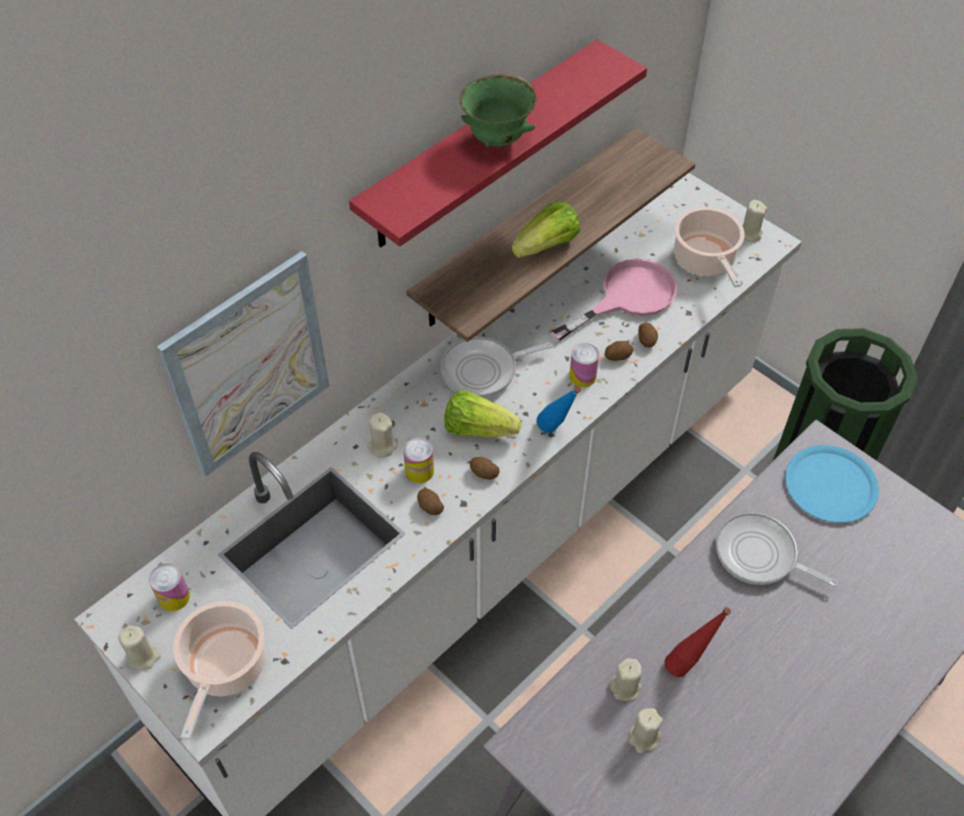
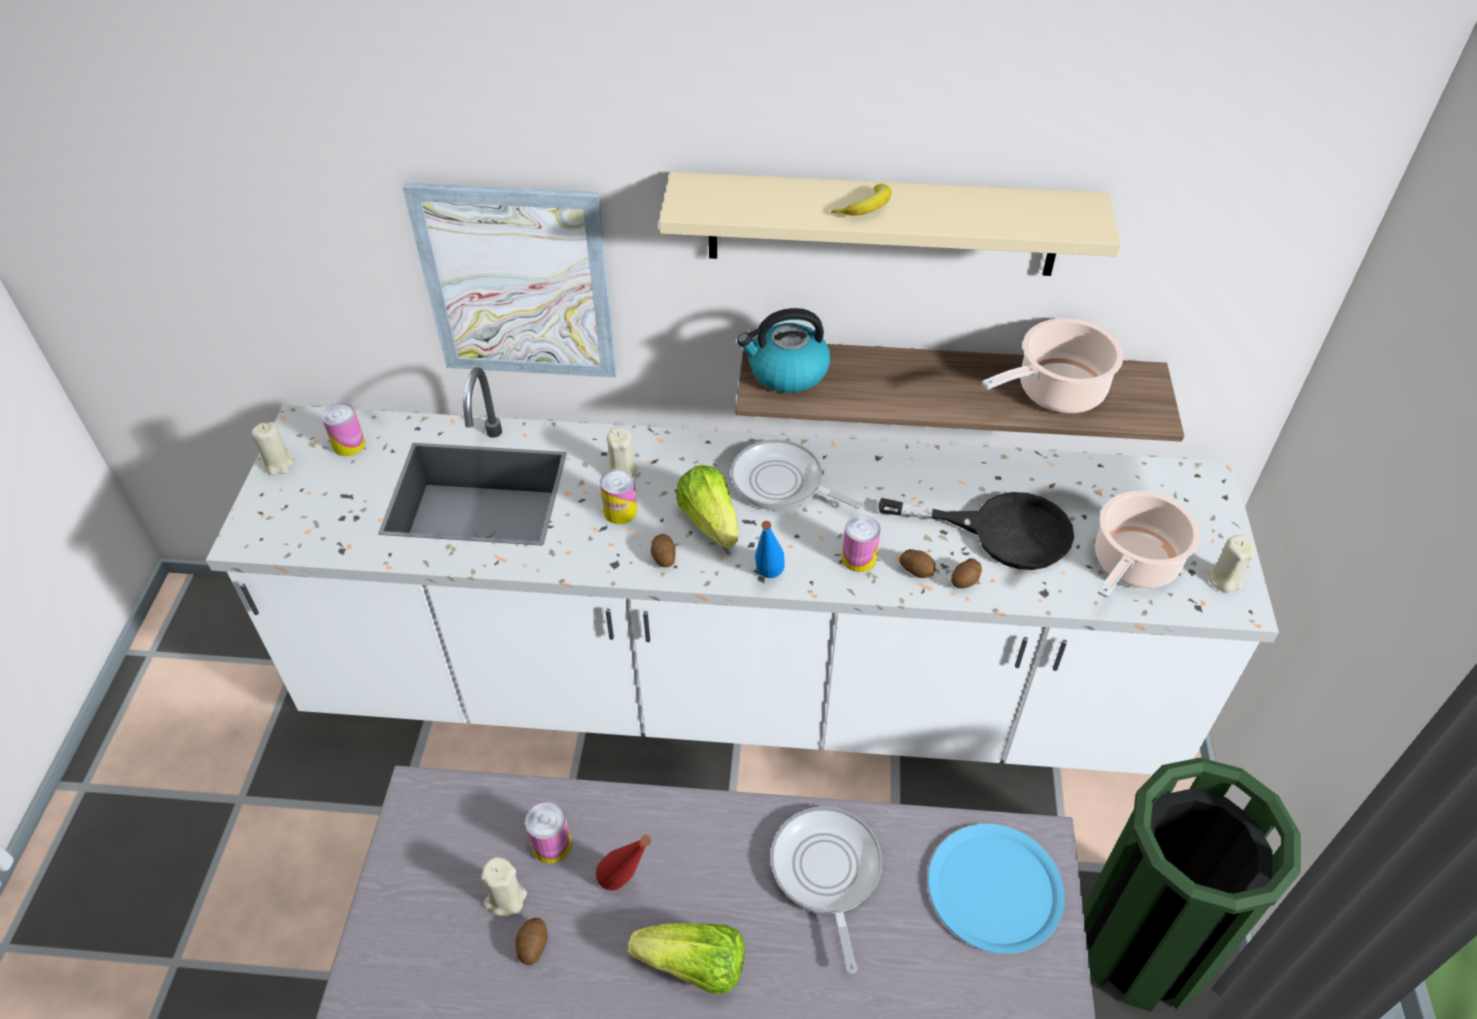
camera: 50 degrees right, 5 degrees down
cooking pot [173,601,266,740] -> cooking pot moved to [982,318,1124,413]
red shelf [349,39,647,247] -> beige shelf [659,172,1121,276]
potato [417,489,444,515] -> potato moved to [515,918,548,965]
green bowl [459,74,537,147] -> banana [831,184,891,216]
lettuce [512,202,580,258] -> lettuce moved to [628,923,745,994]
pink frying pan [551,259,677,341] -> black frying pan [879,492,1074,570]
beige candle [610,658,642,701] -> can [525,802,572,864]
none -> kettle [737,308,830,393]

